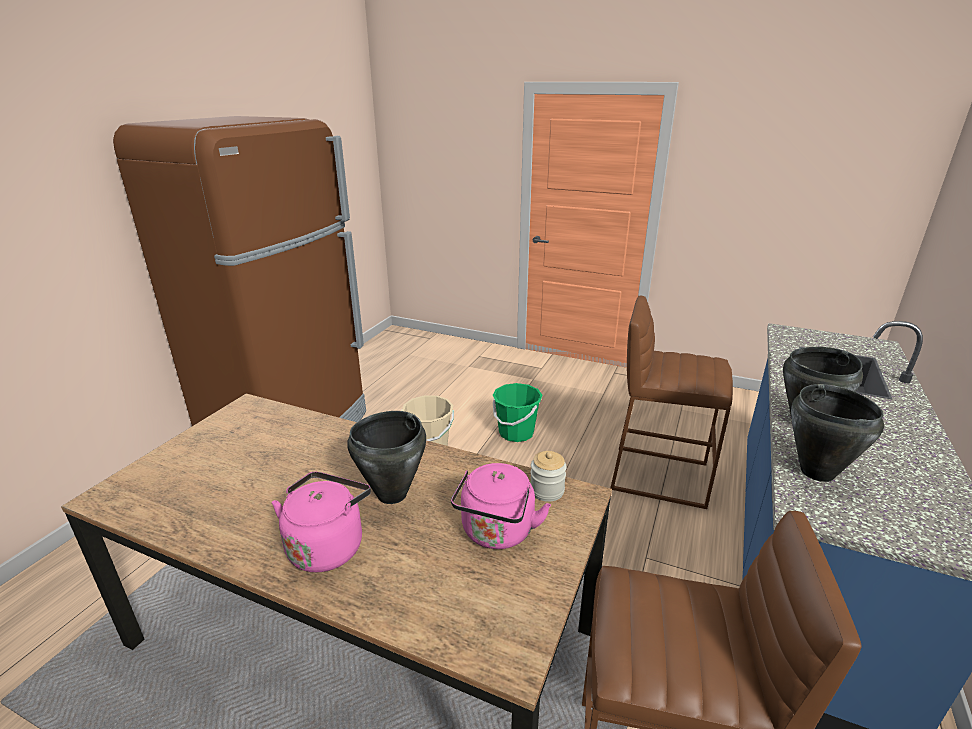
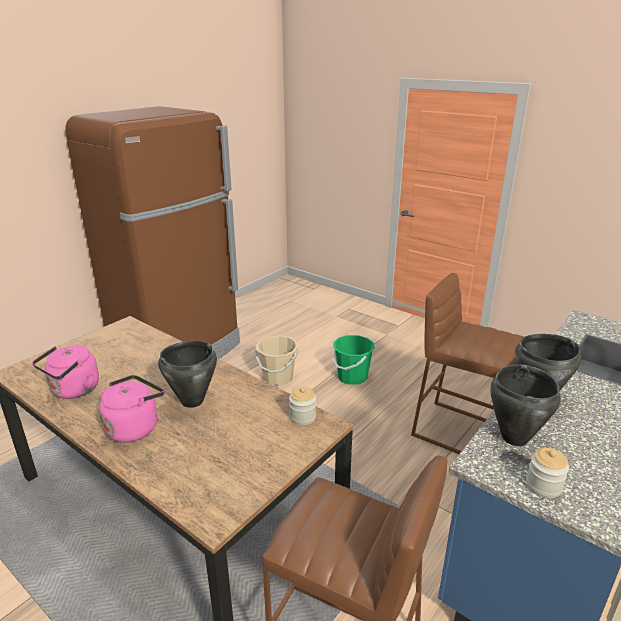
camera: 15 degrees right, 0 degrees up
pink kettle [451,463,551,549] -> pink kettle moved to [32,346,99,399]
none -> jar [526,448,569,498]

